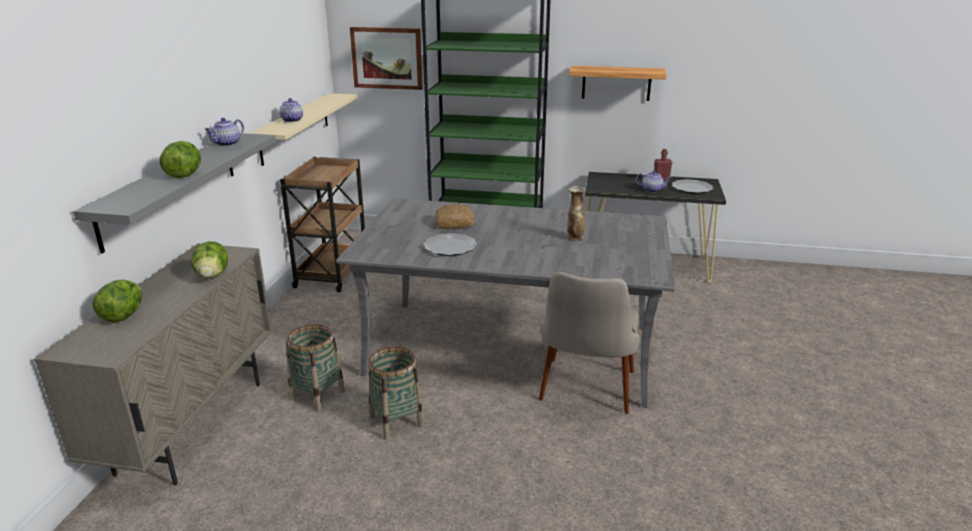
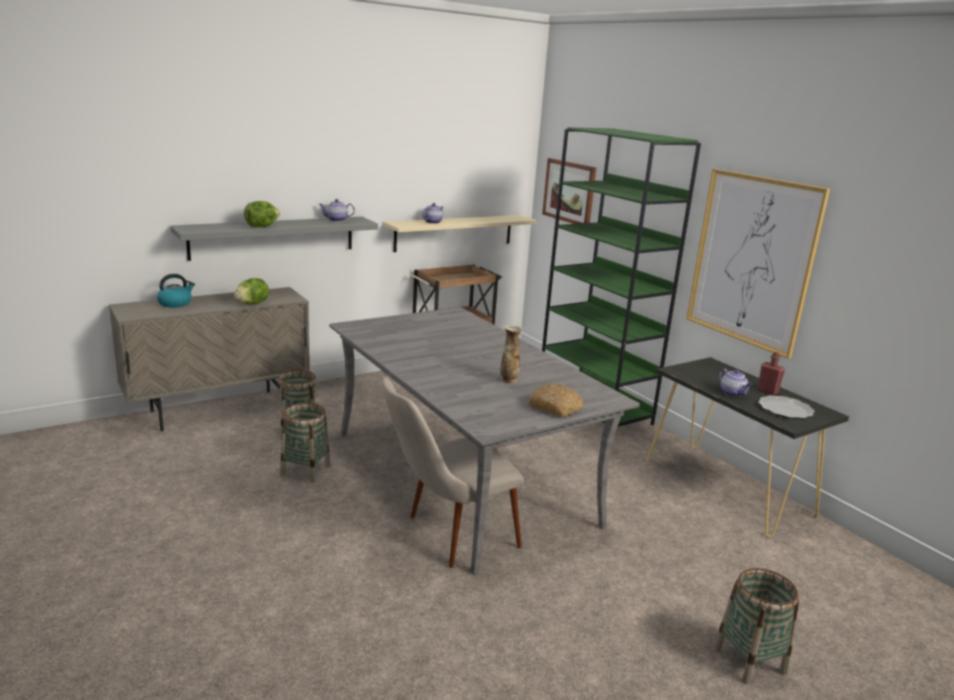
camera: 45 degrees right, 5 degrees down
lettuce [92,279,142,322] -> kettle [157,274,195,307]
plate [423,233,477,256] -> none
bread [435,204,475,229] -> bread moved to [528,383,583,418]
shelf [569,66,667,101] -> picture [686,169,830,359]
none -> basket [714,568,799,684]

